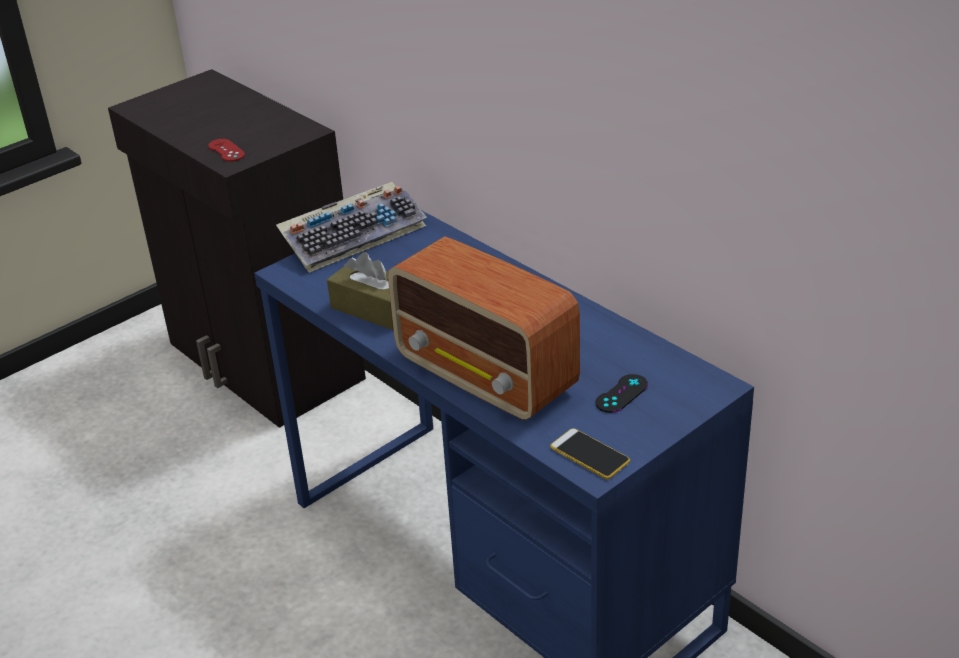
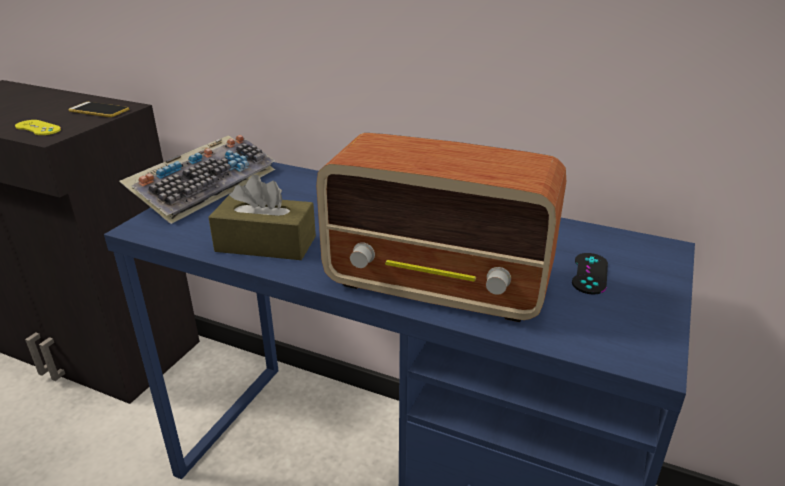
camera: 25 degrees left, 5 degrees down
red game controller [208,139,245,161] -> yellow game controller [15,120,61,135]
phone [550,428,630,479] -> phone moved to [69,102,129,117]

